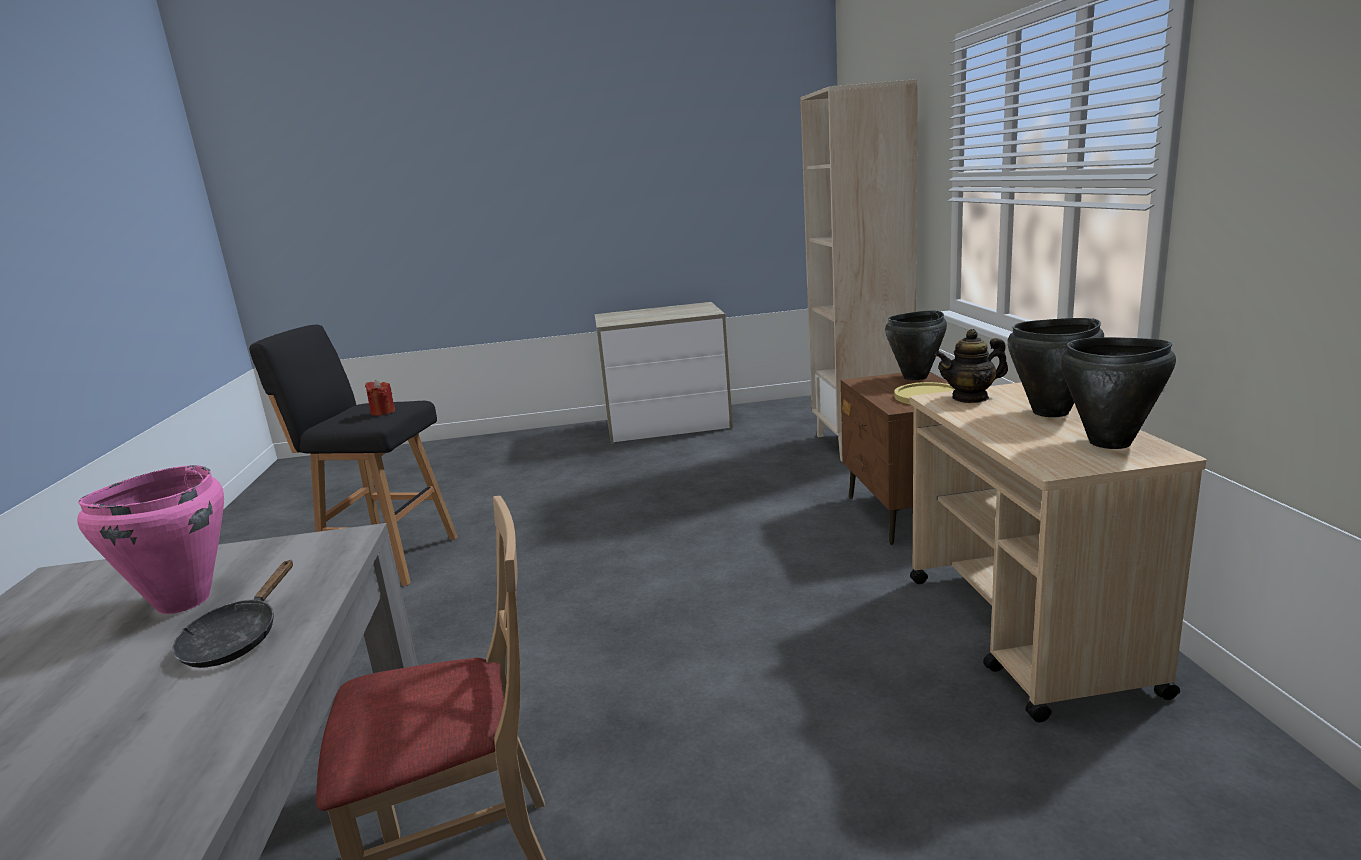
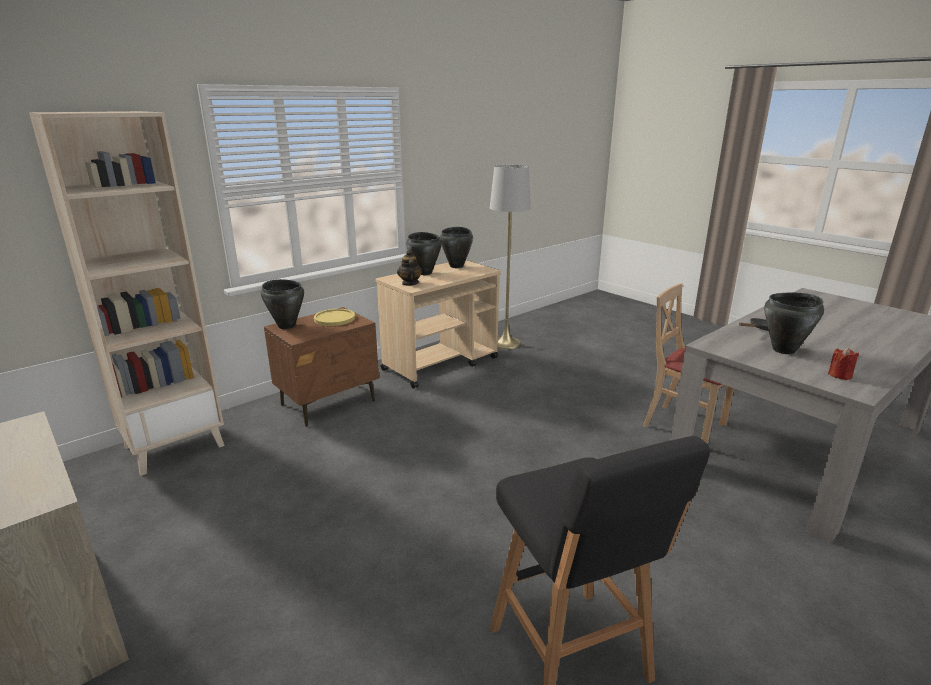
camera: 125 degrees left, 5 degrees up
pink cooking pot [77,465,224,614] -> black cooking pot [764,293,824,354]
red candle [365,380,395,416] -> red candle moved to [828,348,859,380]
teapot [935,329,1008,403] -> teapot turned 150 degrees counterclockwise [397,250,423,286]
none -> grey floor lamp [490,165,531,349]

